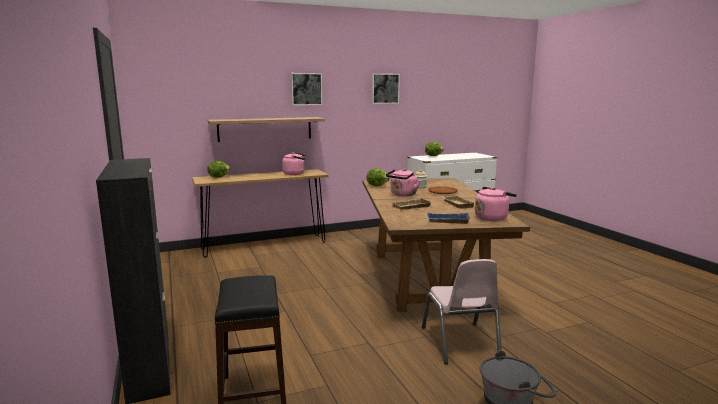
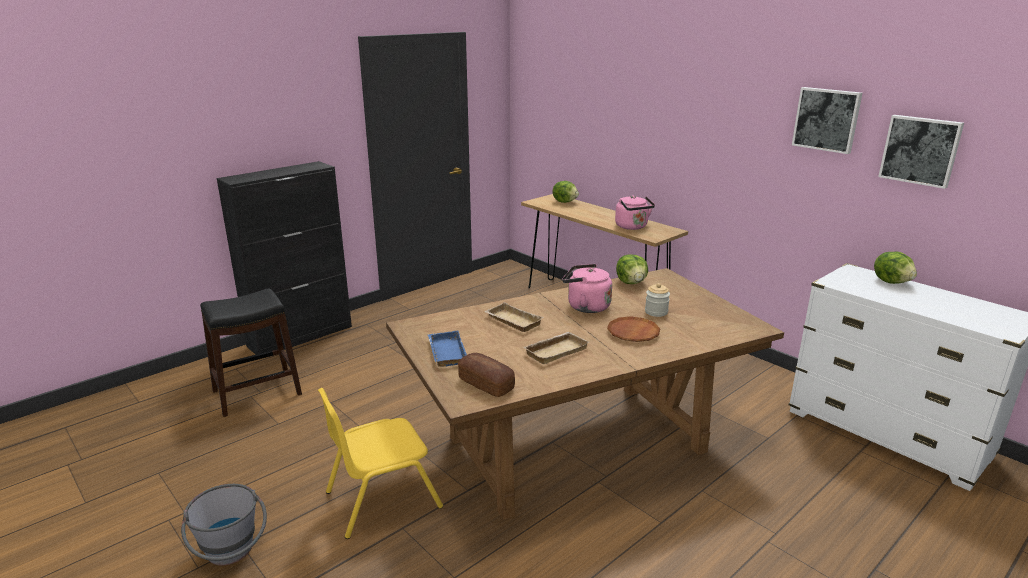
camera: 70 degrees right, 10 degrees up
shelf [208,117,325,142] -> none
picture [291,73,322,105] -> picture moved to [878,115,964,189]
pink chair [422,259,502,364] -> yellow chair [318,388,443,539]
pink kettle [475,187,517,221] -> bread [458,353,515,397]

